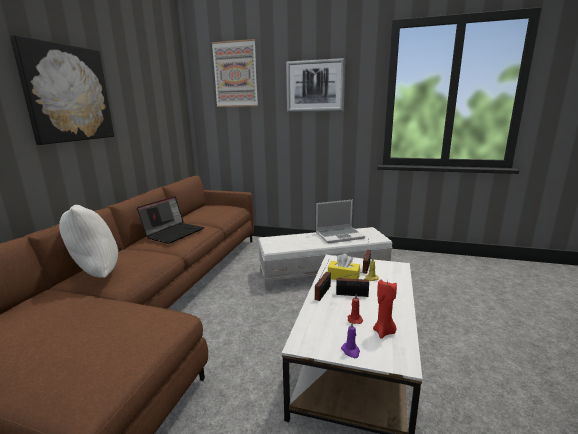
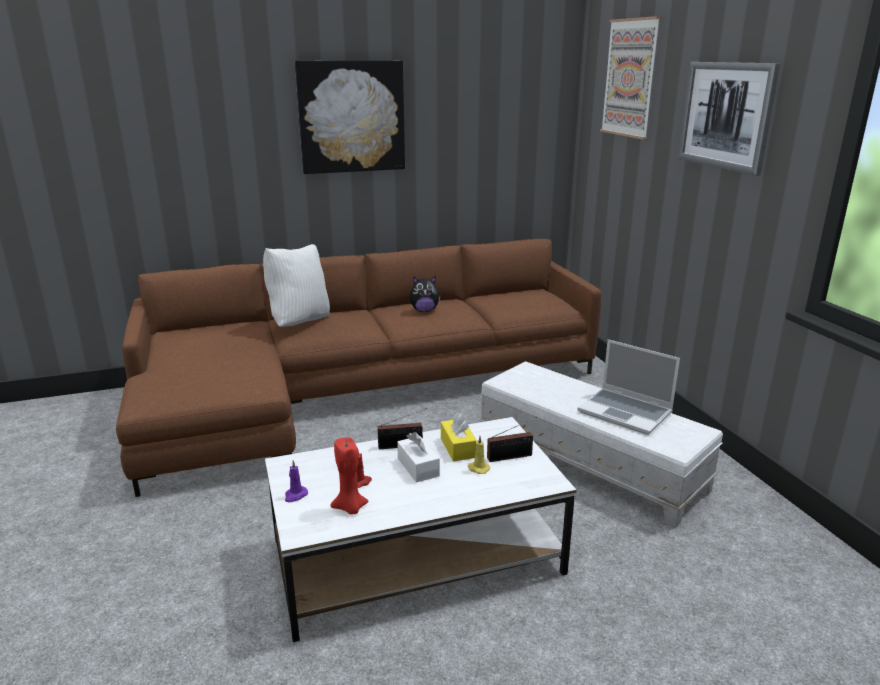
camera: 55 degrees right, 5 degrees up
laptop [137,196,204,244] -> plush toy [410,276,441,312]
radio [336,269,374,297] -> white tissue box [397,432,440,483]

